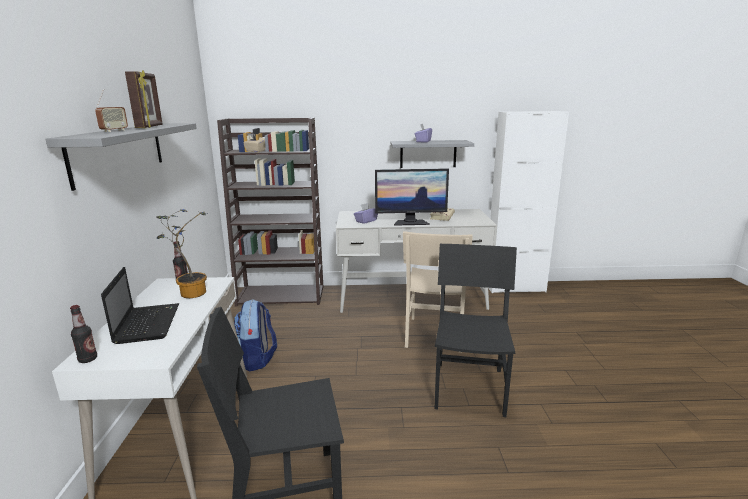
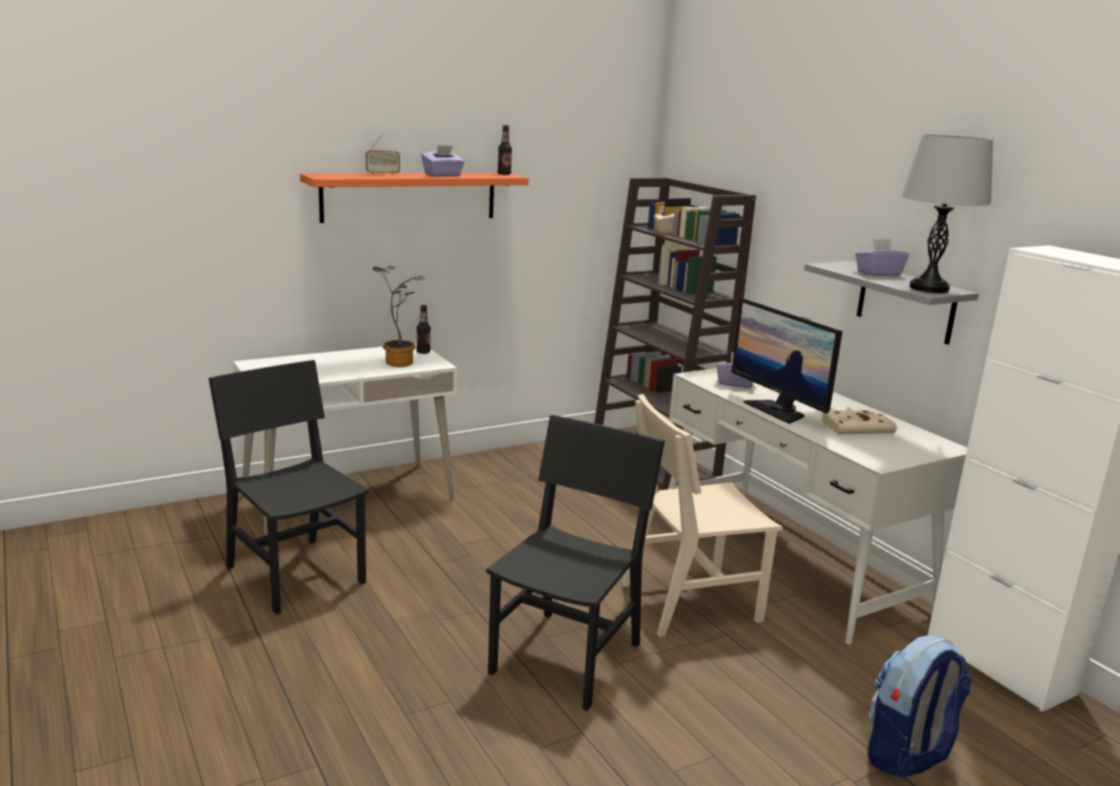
camera: 60 degrees right, 0 degrees up
grey shelf [45,123,197,191] -> orange shelf [300,173,529,223]
bottle [70,305,97,363] -> bottle moved to [498,125,512,175]
laptop [101,267,179,344] -> none
picture frame [125,70,162,128] -> purple tissue box [421,145,465,177]
backpack [234,299,277,371] -> backpack moved to [868,635,971,778]
black chair [434,244,517,417] -> black chair turned 45 degrees counterclockwise [486,415,665,711]
none -> grey table lamp [901,134,993,293]

